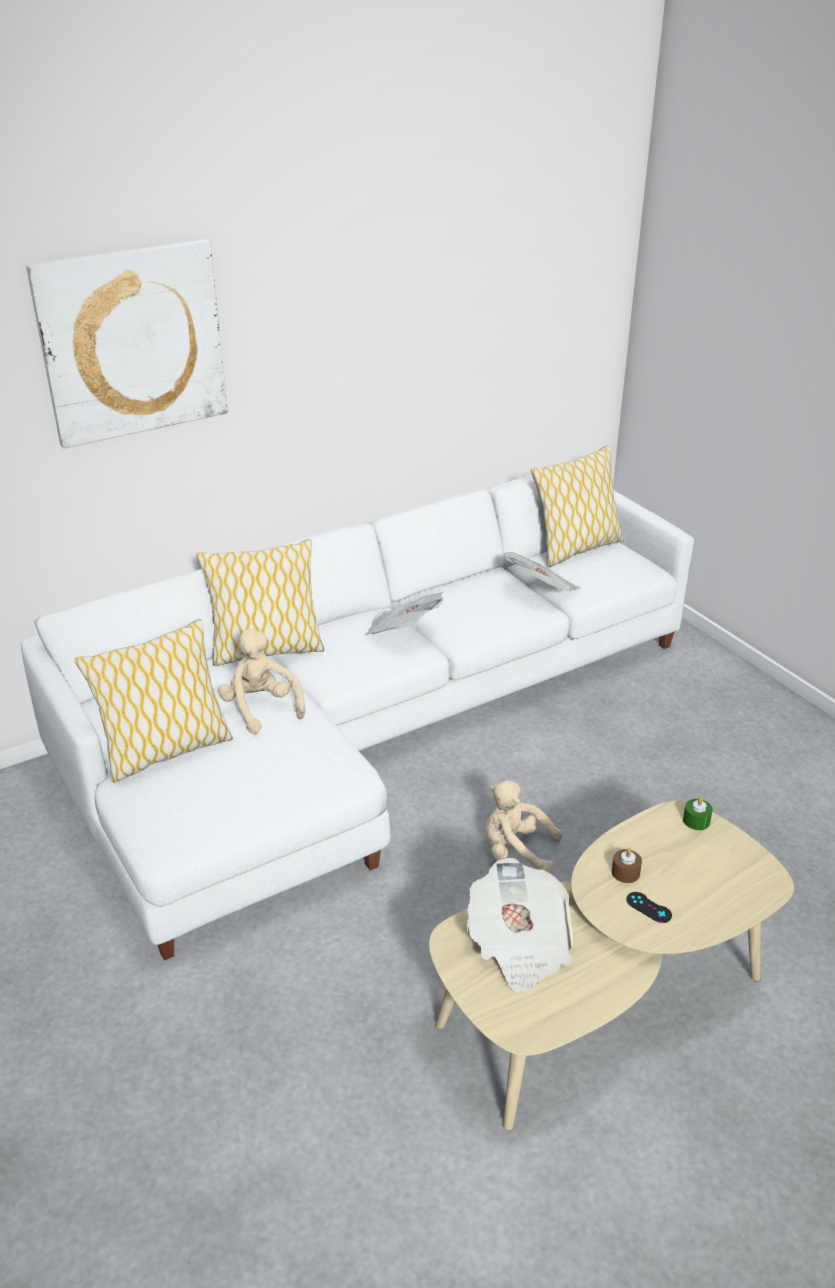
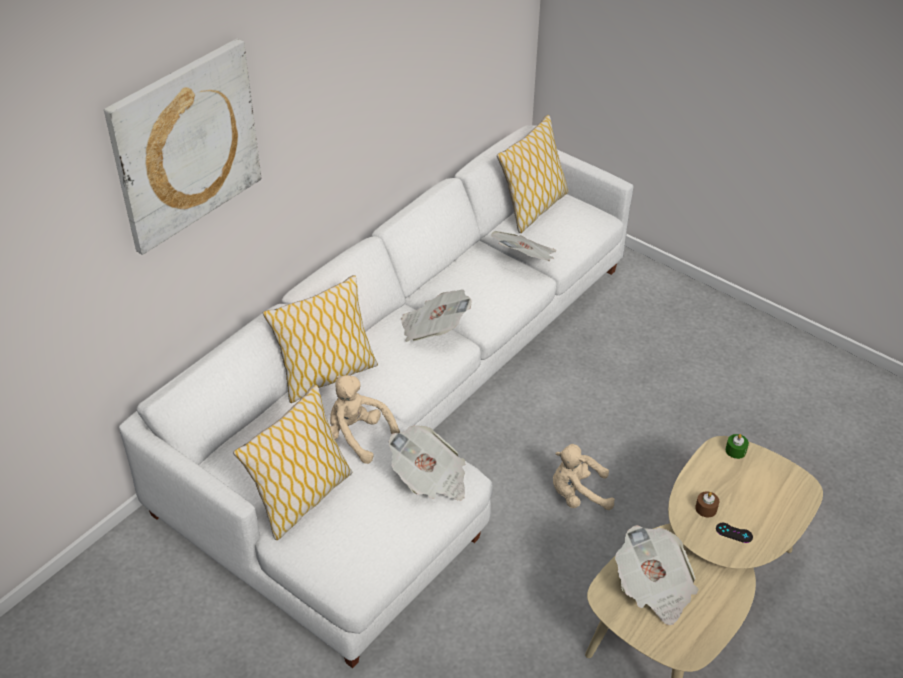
camera: 20 degrees left, 10 degrees up
none -> newspaper [389,425,465,501]

